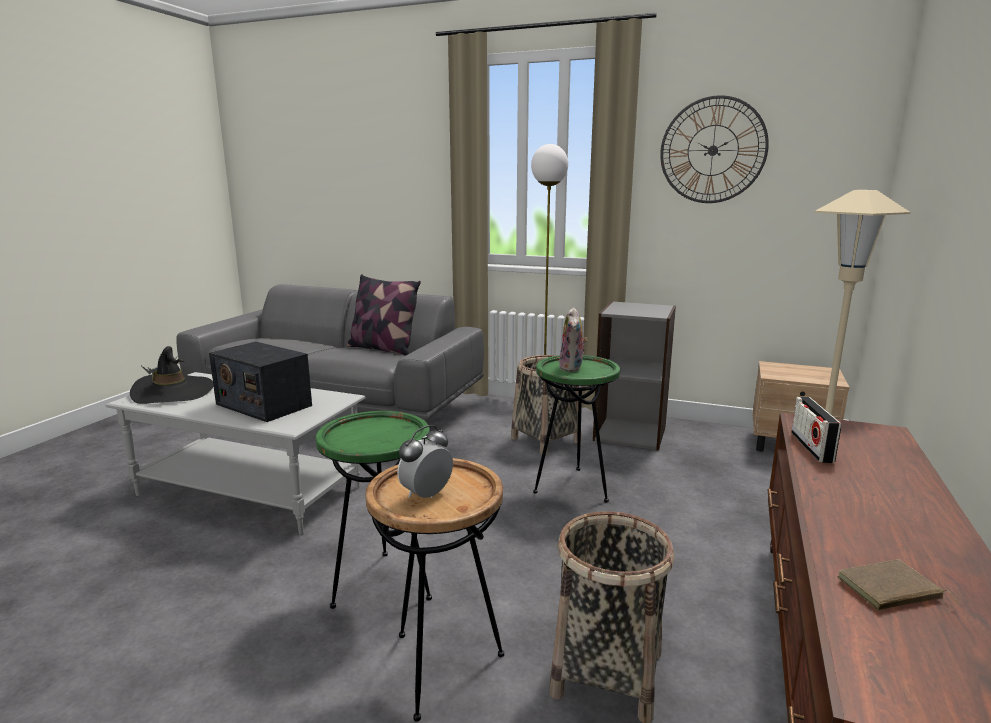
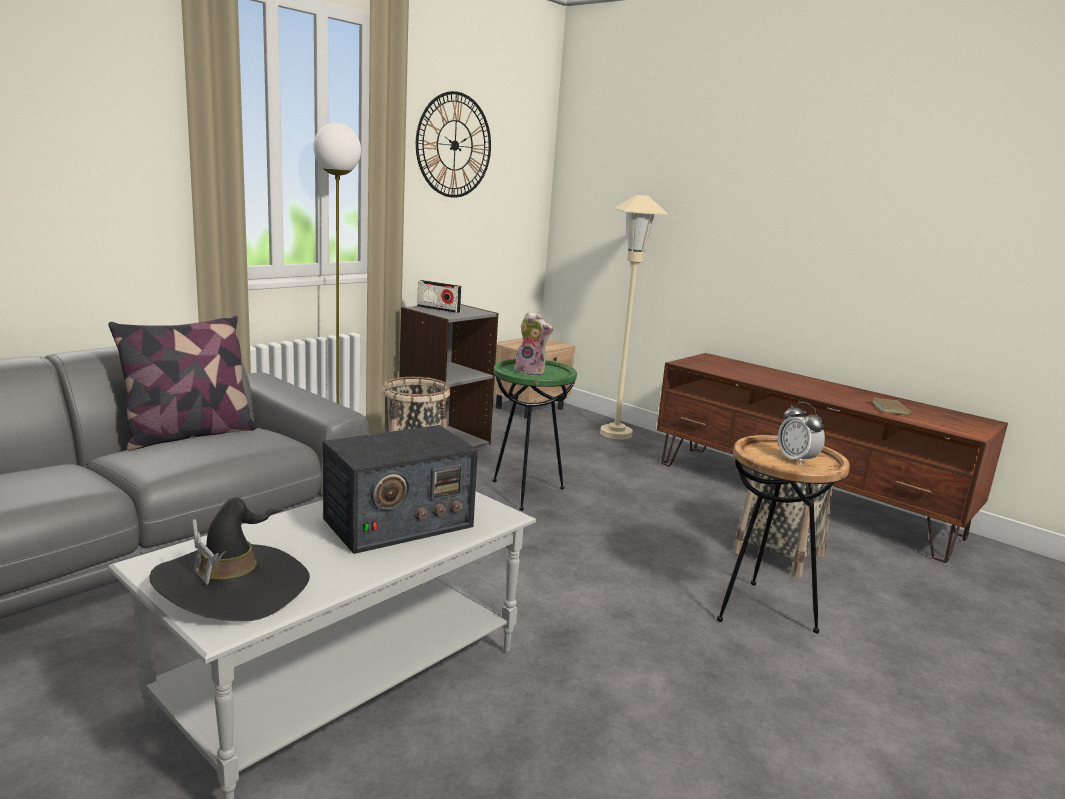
camera: 70 degrees left, 0 degrees up
green side table [316,411,432,609] -> none
radio [791,397,841,463] -> radio moved to [417,280,462,313]

